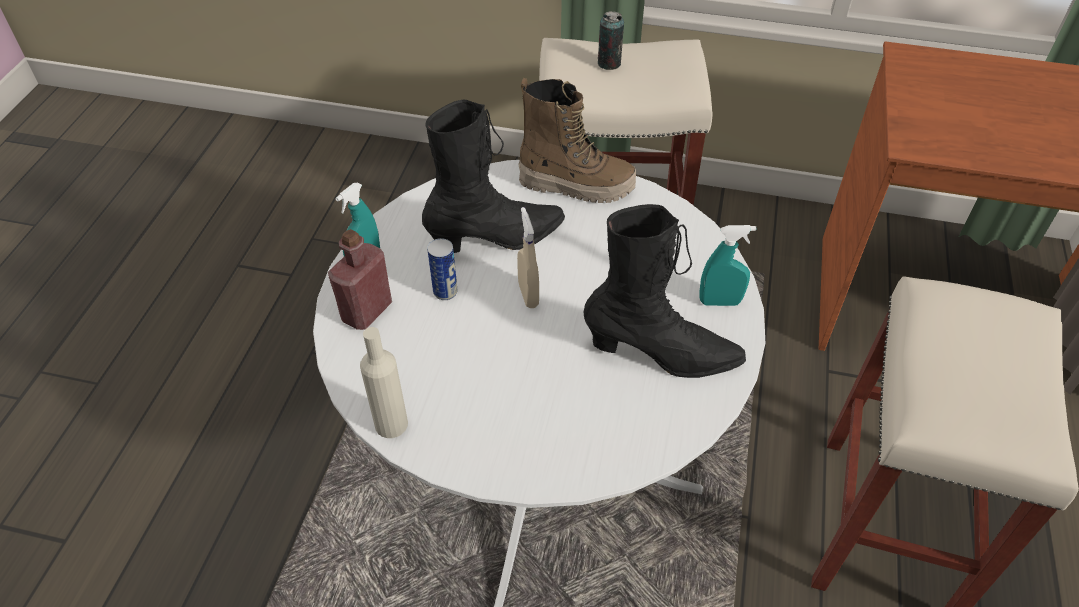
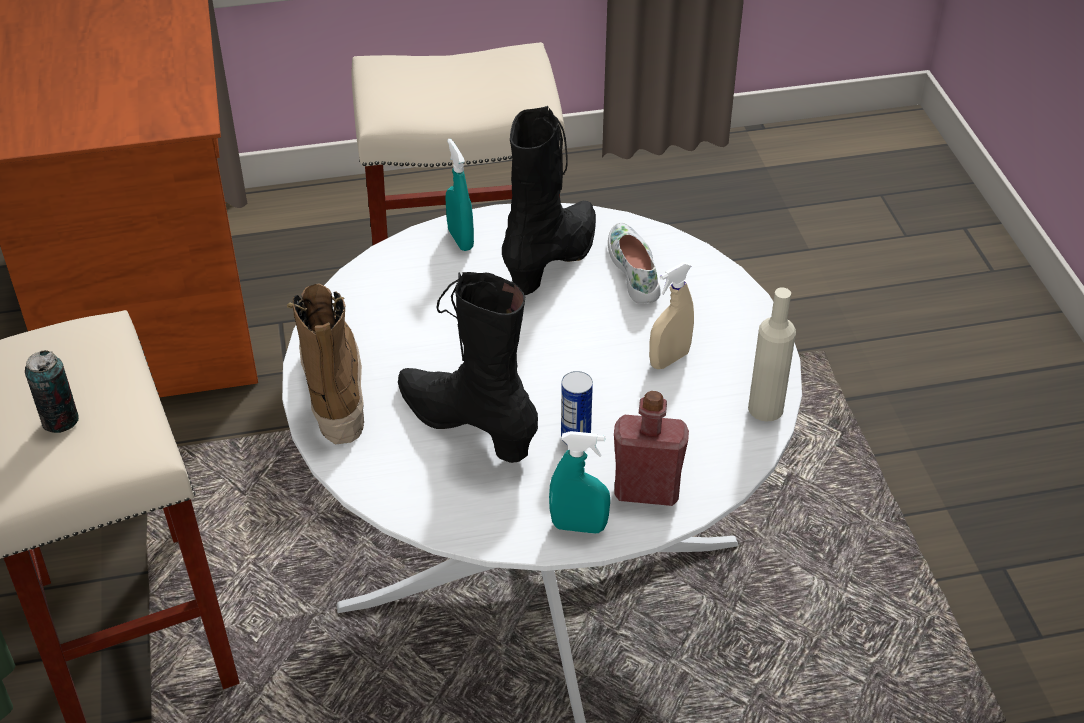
camera: 115 degrees left, 5 degrees down
beige spray bottle [517,207,539,308] -> beige spray bottle moved to [649,262,694,369]
black boot [584,204,746,378] -> black boot turned 45 degrees clockwise [502,106,596,295]
none -> white shoe [608,223,661,304]

